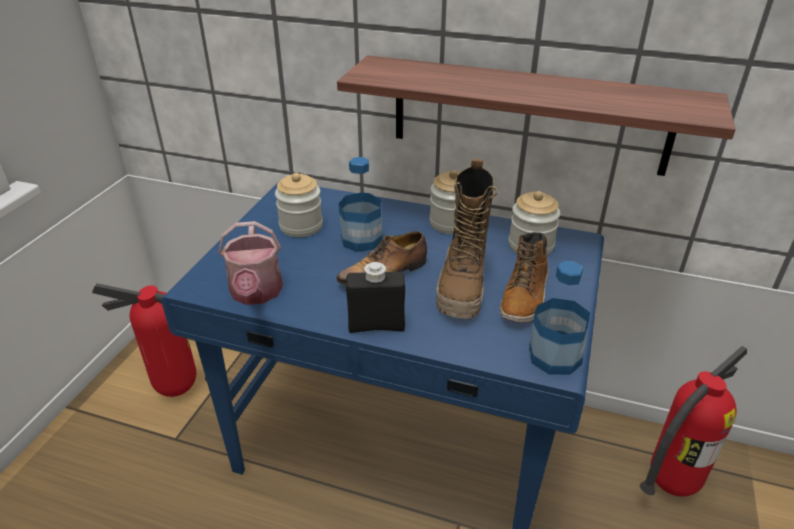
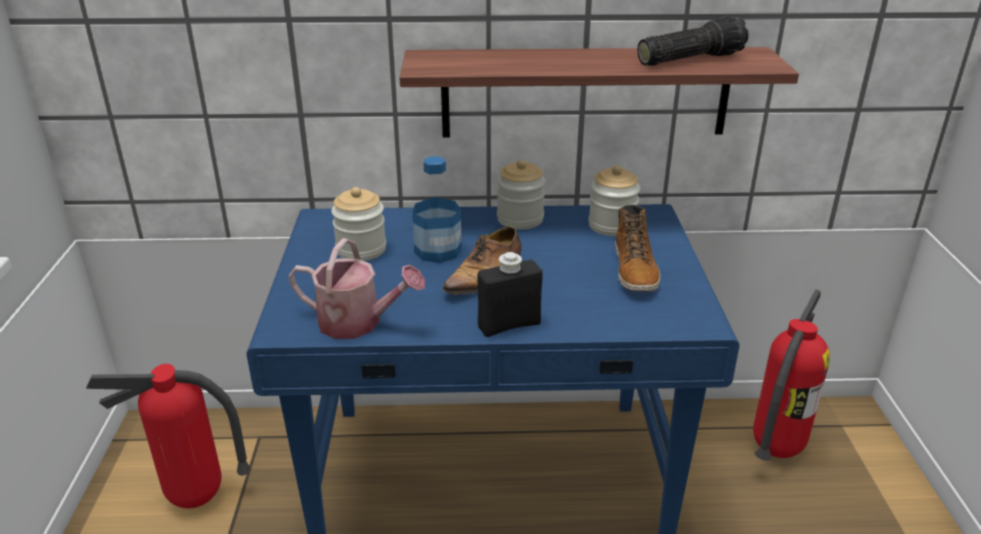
camera: 20 degrees left, 5 degrees down
watering can [218,221,283,305] -> watering can turned 45 degrees counterclockwise [288,238,425,339]
boot [436,159,497,319] -> none
bottle [529,261,590,375] -> none
none -> flashlight [637,15,748,66]

